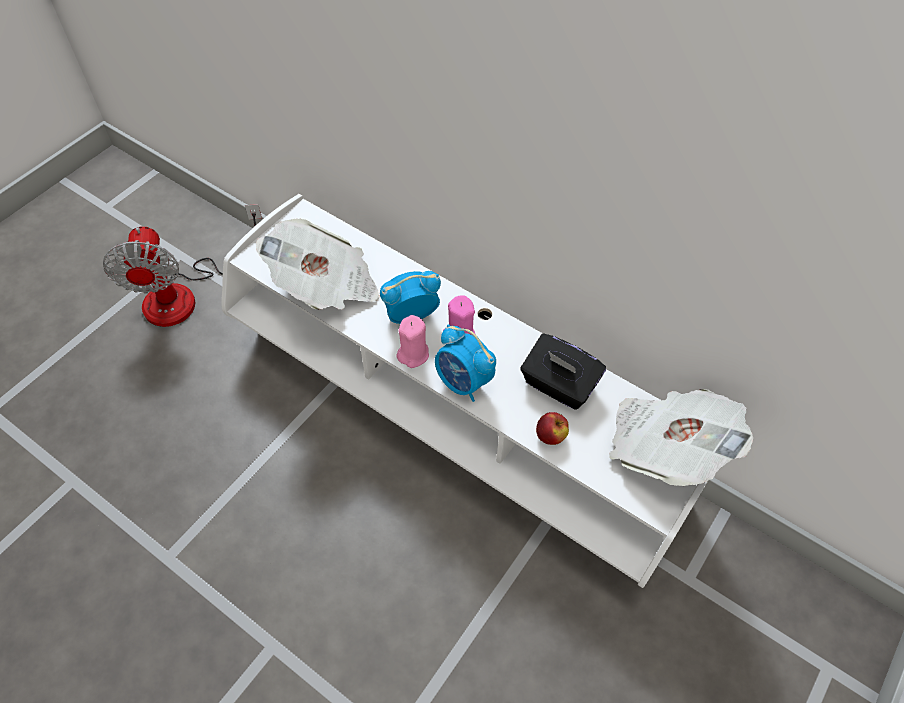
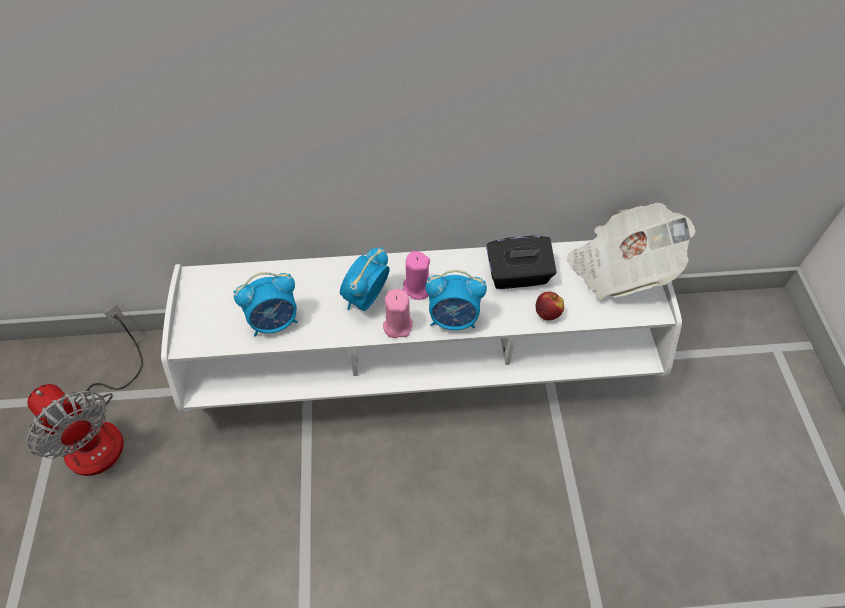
camera: 40 degrees left, 0 degrees up
newspaper [256,219,380,310] -> alarm clock [234,272,298,336]

